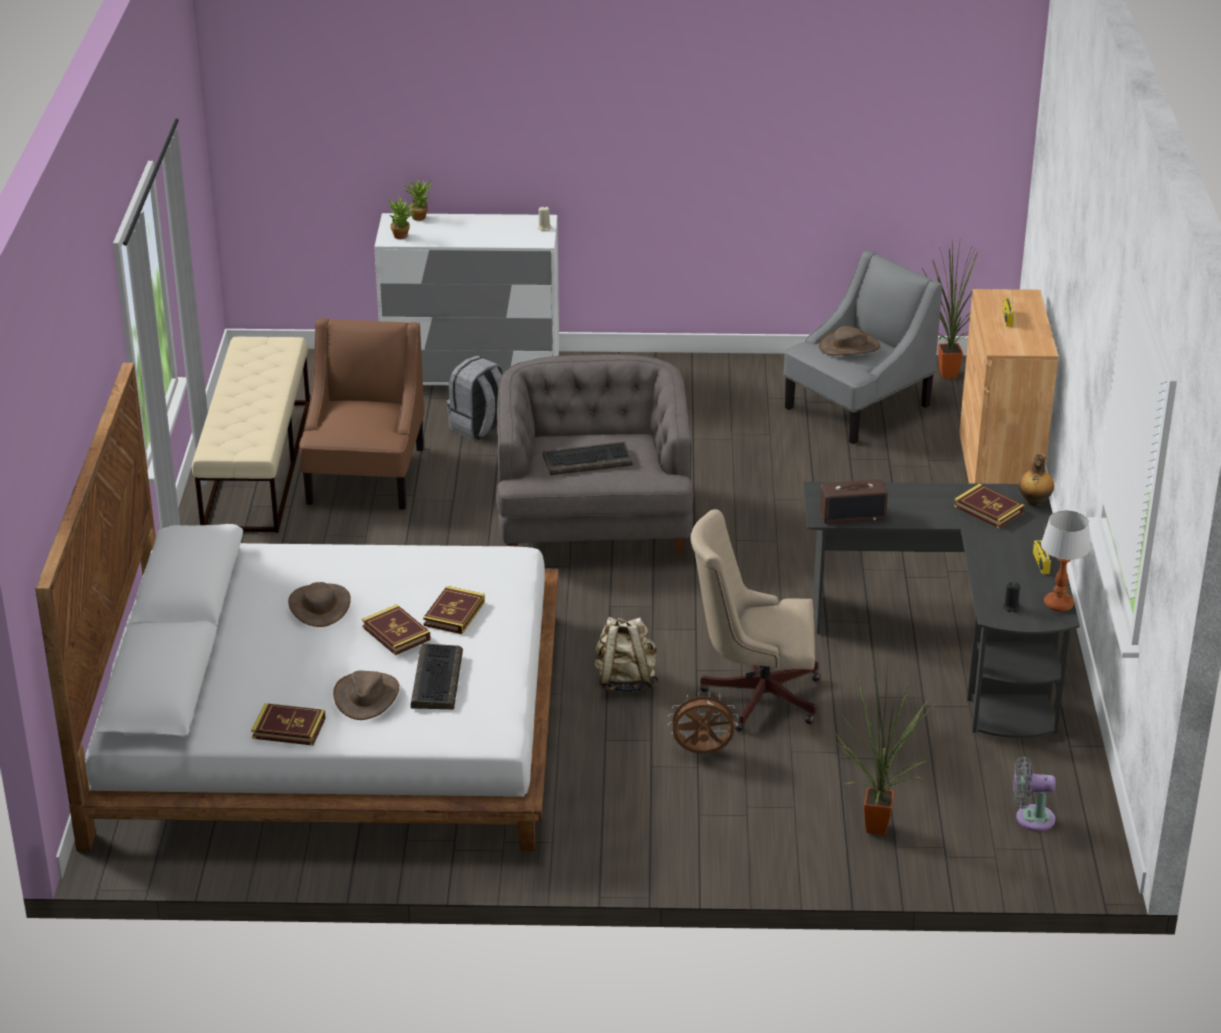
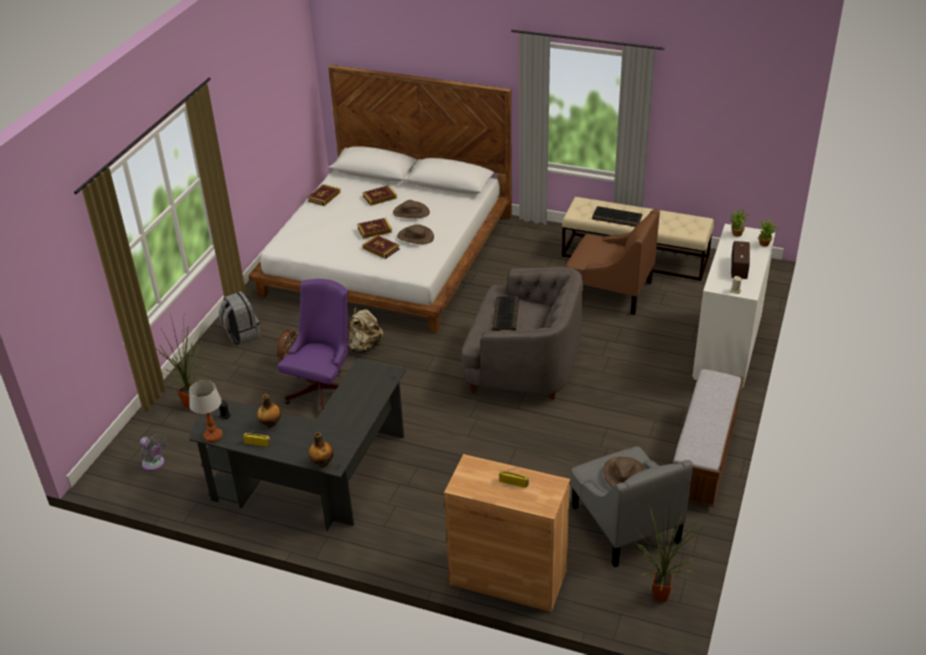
camera: 110 degrees right, 5 degrees up
brown hat [333,670,399,720] -> brown hat moved to [397,224,434,244]
keyboard [411,644,463,709] -> keyboard moved to [592,206,642,227]
grey backpack [447,356,504,440] -> grey backpack moved to [219,291,261,345]
beige office chair [690,509,820,731] -> purple office chair [278,279,349,414]
radio [819,479,888,524] -> radio moved to [731,241,750,279]
book [954,484,1024,529] -> book moved to [362,185,397,206]
grey fan [1013,756,1056,831] -> grey fan turned 105 degrees clockwise [139,434,168,471]
none -> bottle [257,394,281,427]
none -> bench [673,369,744,507]

